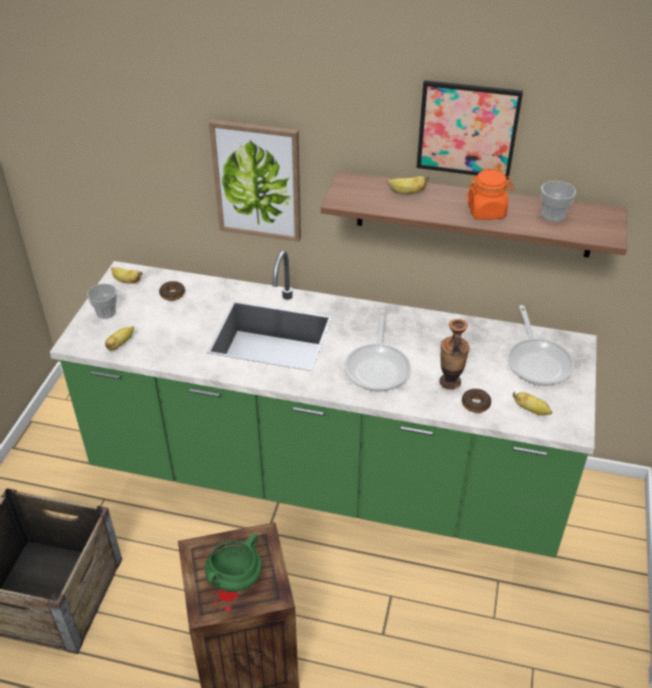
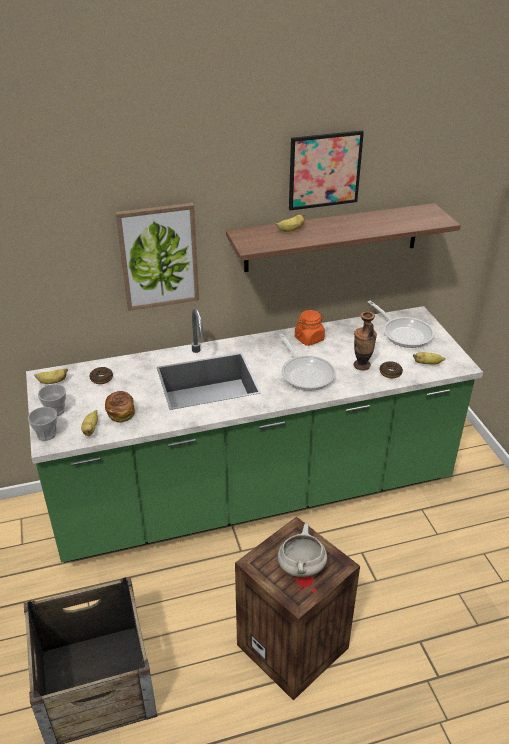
camera: 30 degrees left, 5 degrees down
green cooking pot [205,534,262,592] -> white cooking pot [277,524,327,577]
orange jar [466,170,514,220] -> orange jar moved to [295,310,325,346]
cup [541,181,576,222] -> cup moved to [28,407,57,441]
none -> bread [105,391,136,423]

